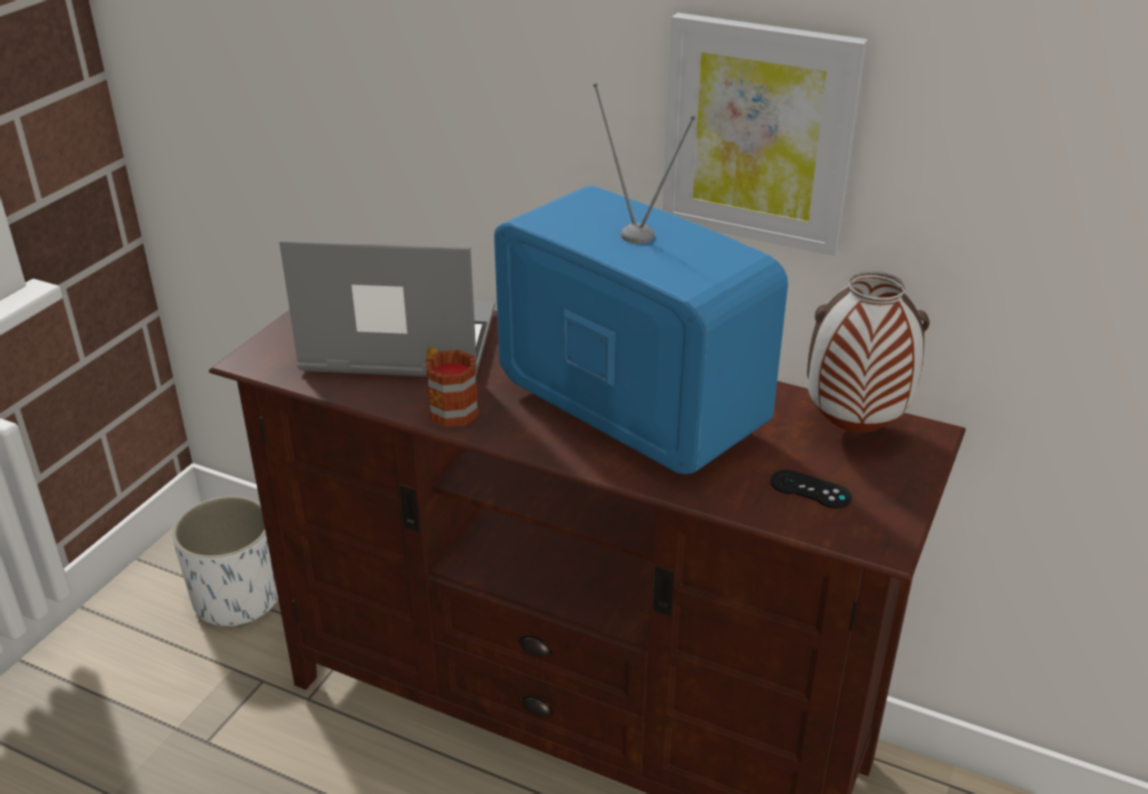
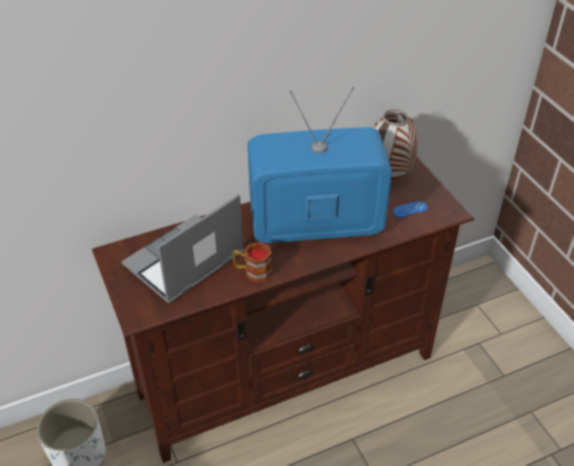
camera: 50 degrees left, 10 degrees up
picture [663,13,868,256] -> none
black game controller [771,470,852,509] -> blue game controller [393,201,427,218]

